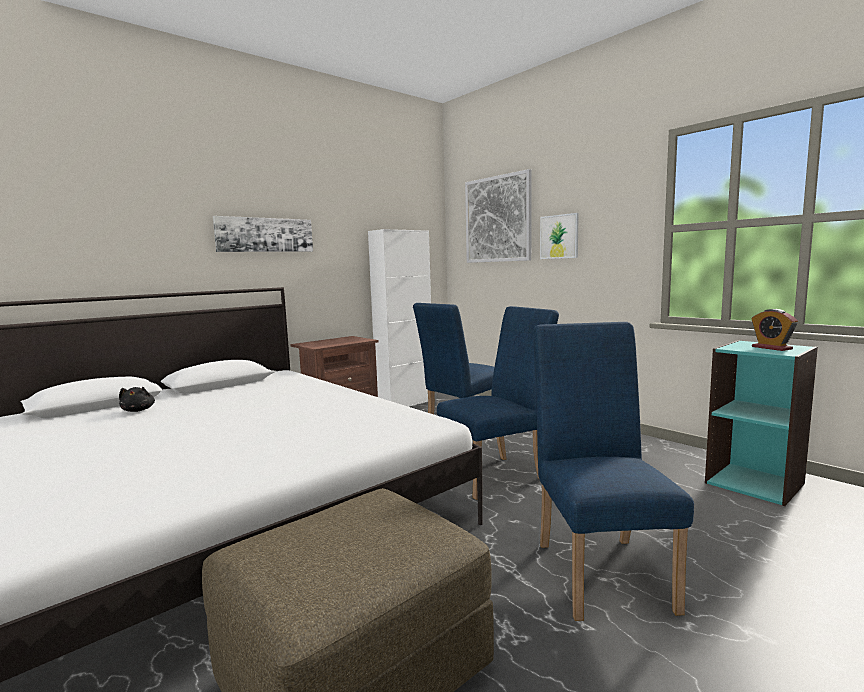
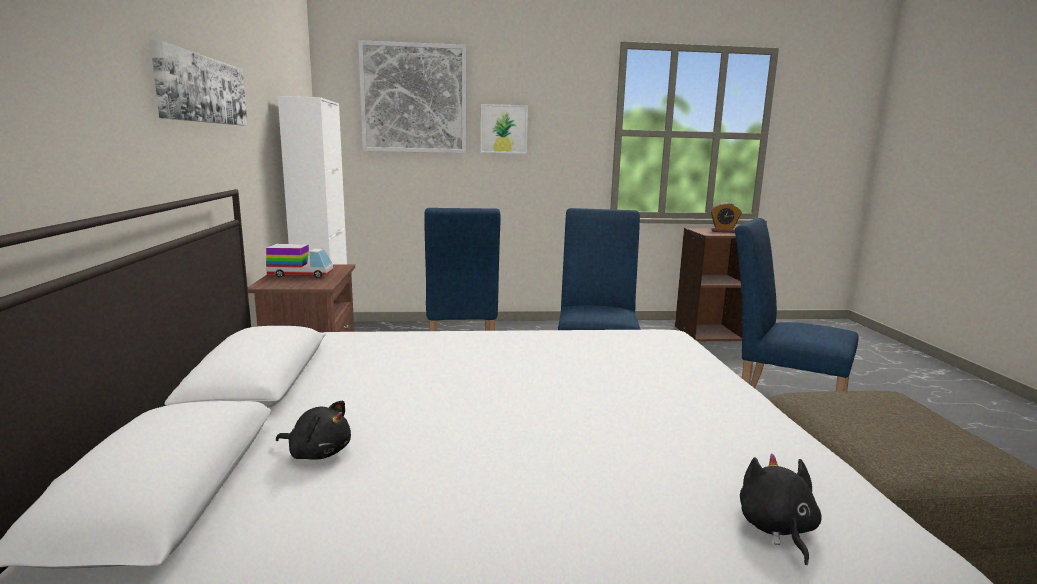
camera: 55 degrees left, 5 degrees up
turquoise bookcase [705,340,818,506] -> brown bookcase [675,228,743,341]
none -> toy truck [266,244,333,278]
none -> black plush toy [740,454,822,565]

